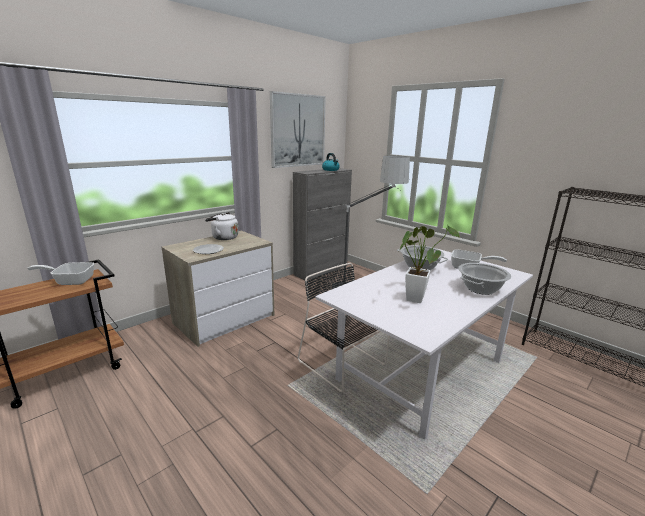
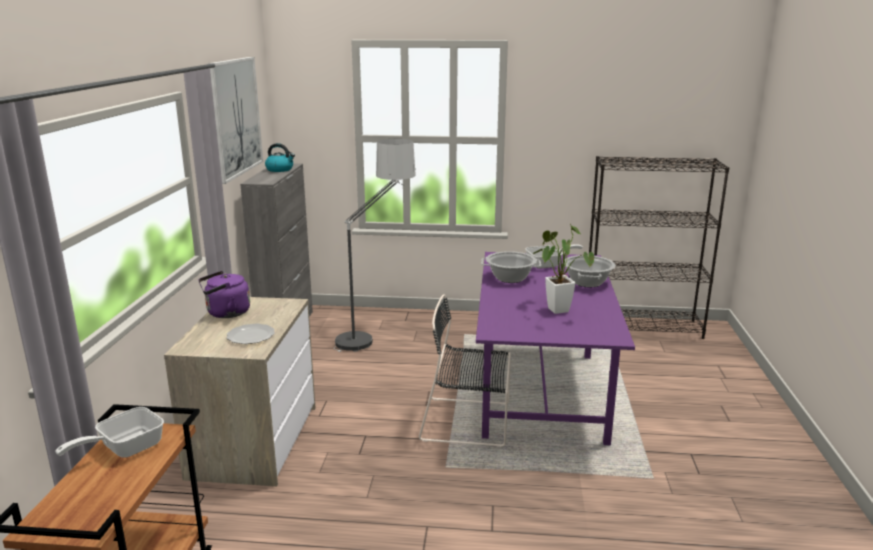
camera: 40 degrees left, 0 degrees up
white kettle [205,212,239,240] -> purple kettle [198,271,250,318]
white dining table [316,248,533,440] -> purple dining table [476,252,635,446]

